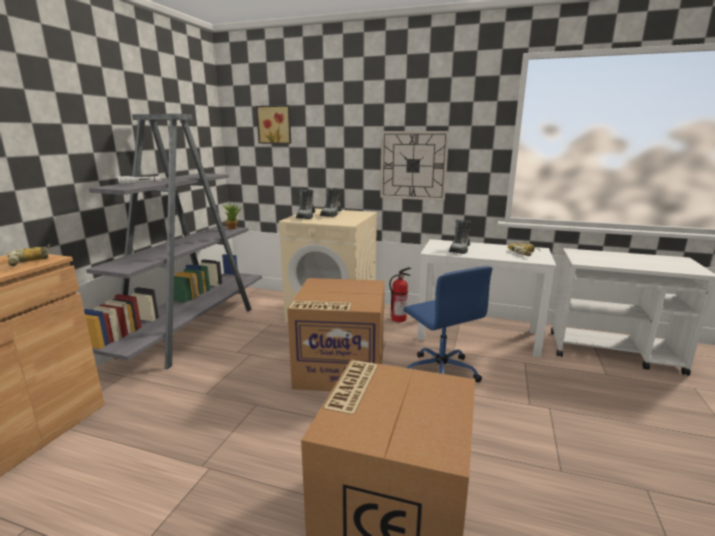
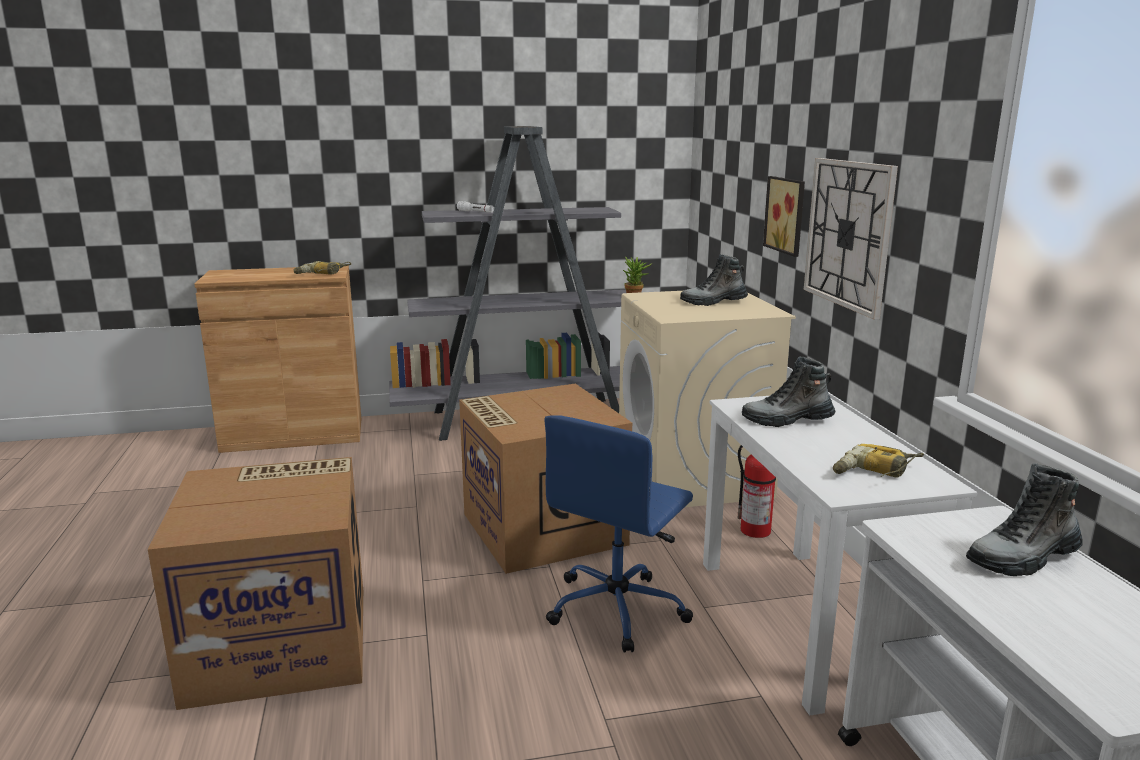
camera: 60 degrees right, 0 degrees up
picture [256,105,291,144] -> picture moved to [763,176,805,257]
boot [296,189,315,219] -> boot moved to [966,463,1083,576]

